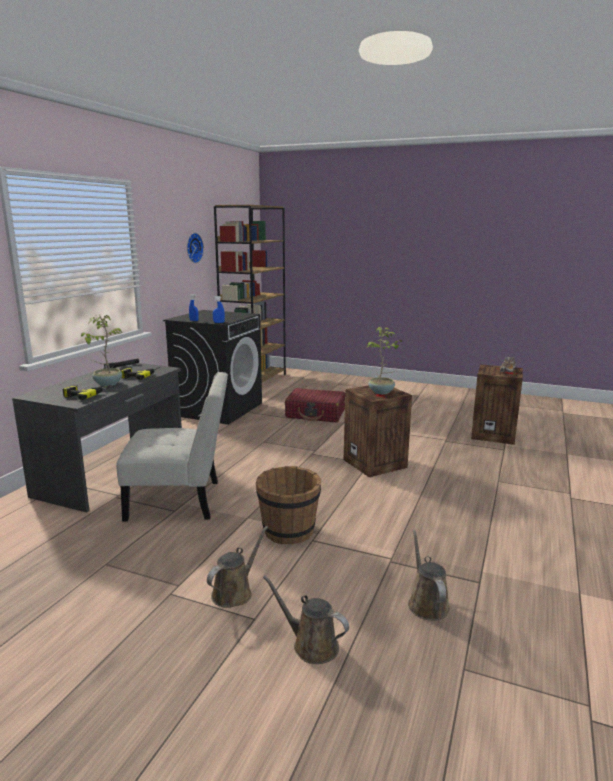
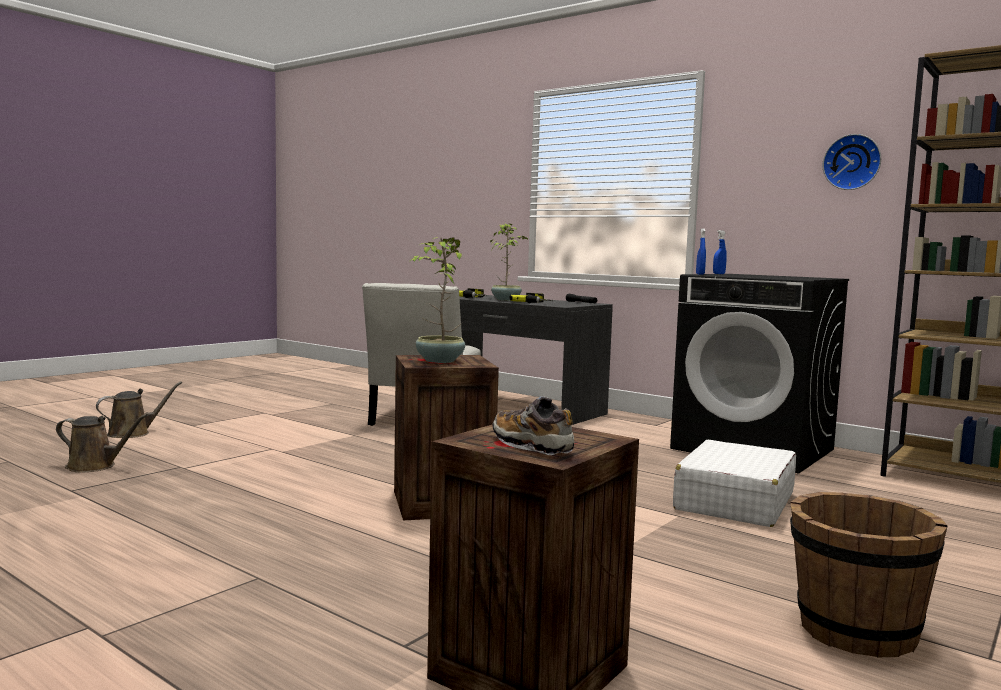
camera: 105 degrees right, 10 degrees down
brown watering can [207,526,268,608] -> none
brown bucket [256,466,321,544] -> brown bucket moved to [790,492,947,657]
red suitcase [285,388,345,422] -> white suitcase [673,440,796,527]

